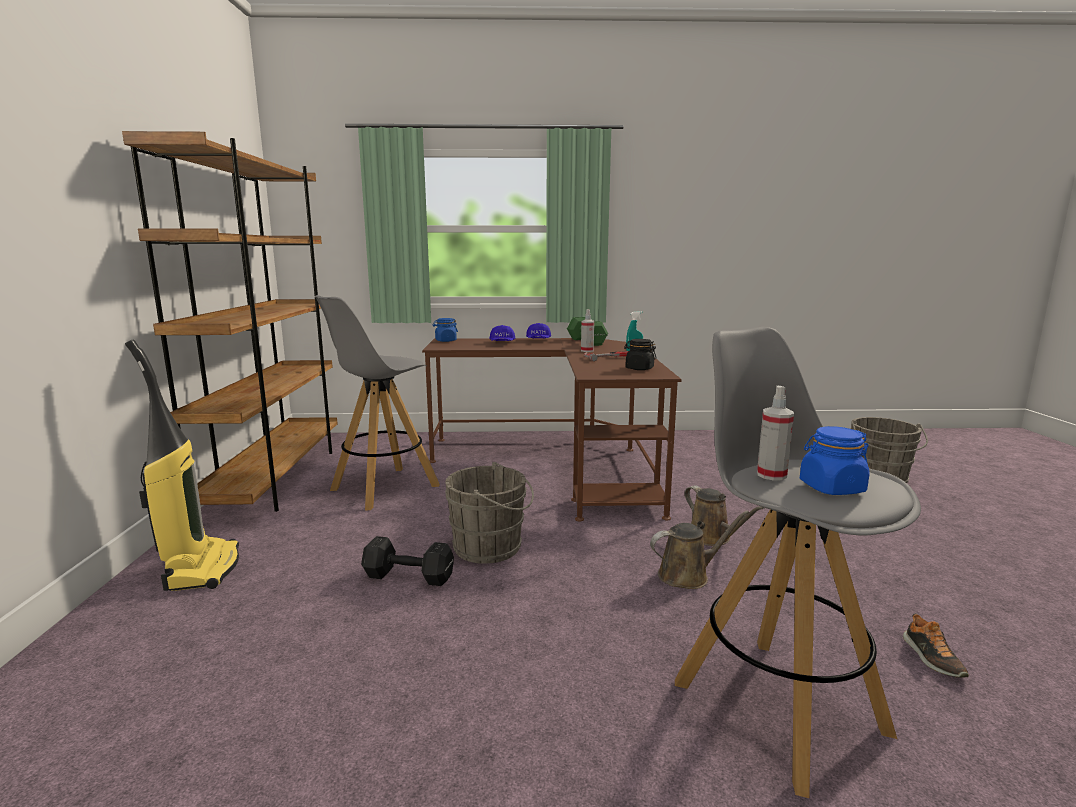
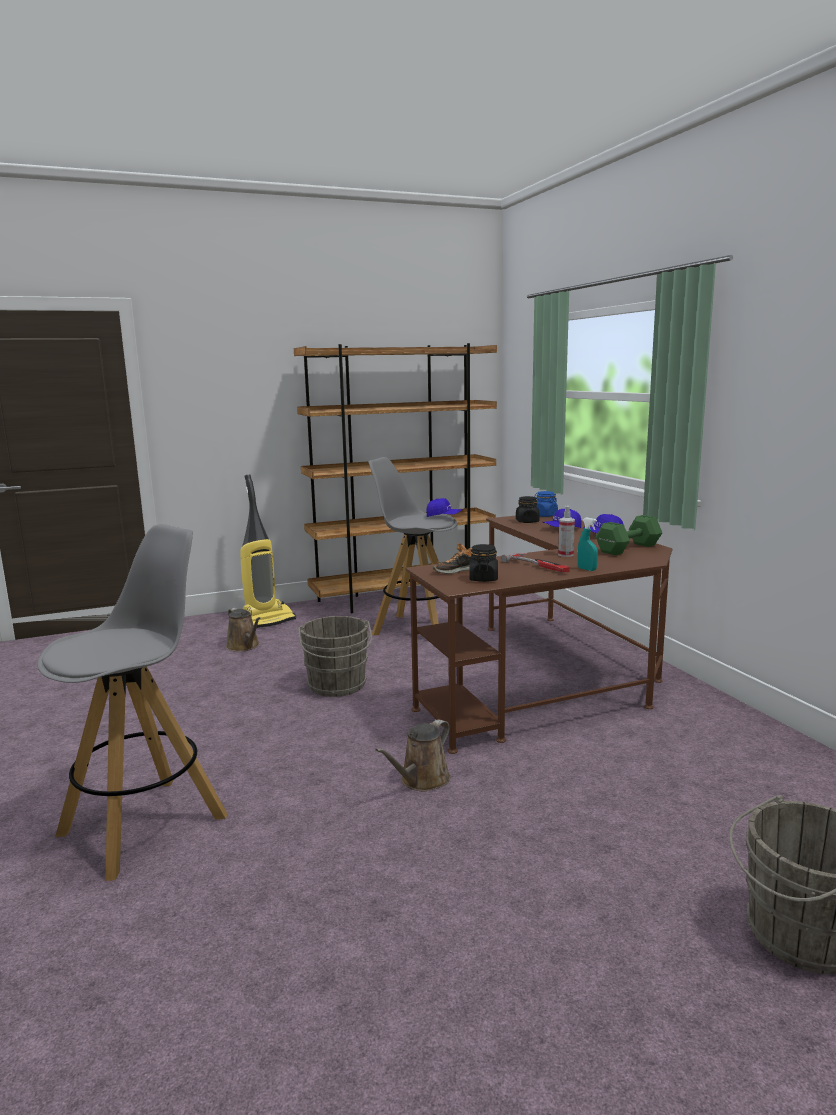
camera: 70 degrees right, 0 degrees up
black dumbbell [361,536,454,586] -> none
brown watering can [650,510,749,589] -> brown watering can moved to [226,608,261,652]
spray bottle [757,386,794,481] -> none
blue jar [800,426,870,495] -> none
shoe [903,613,969,678] -> shoe moved to [433,543,472,574]
none -> blue cap [427,498,463,517]
none -> black jar [516,496,540,523]

